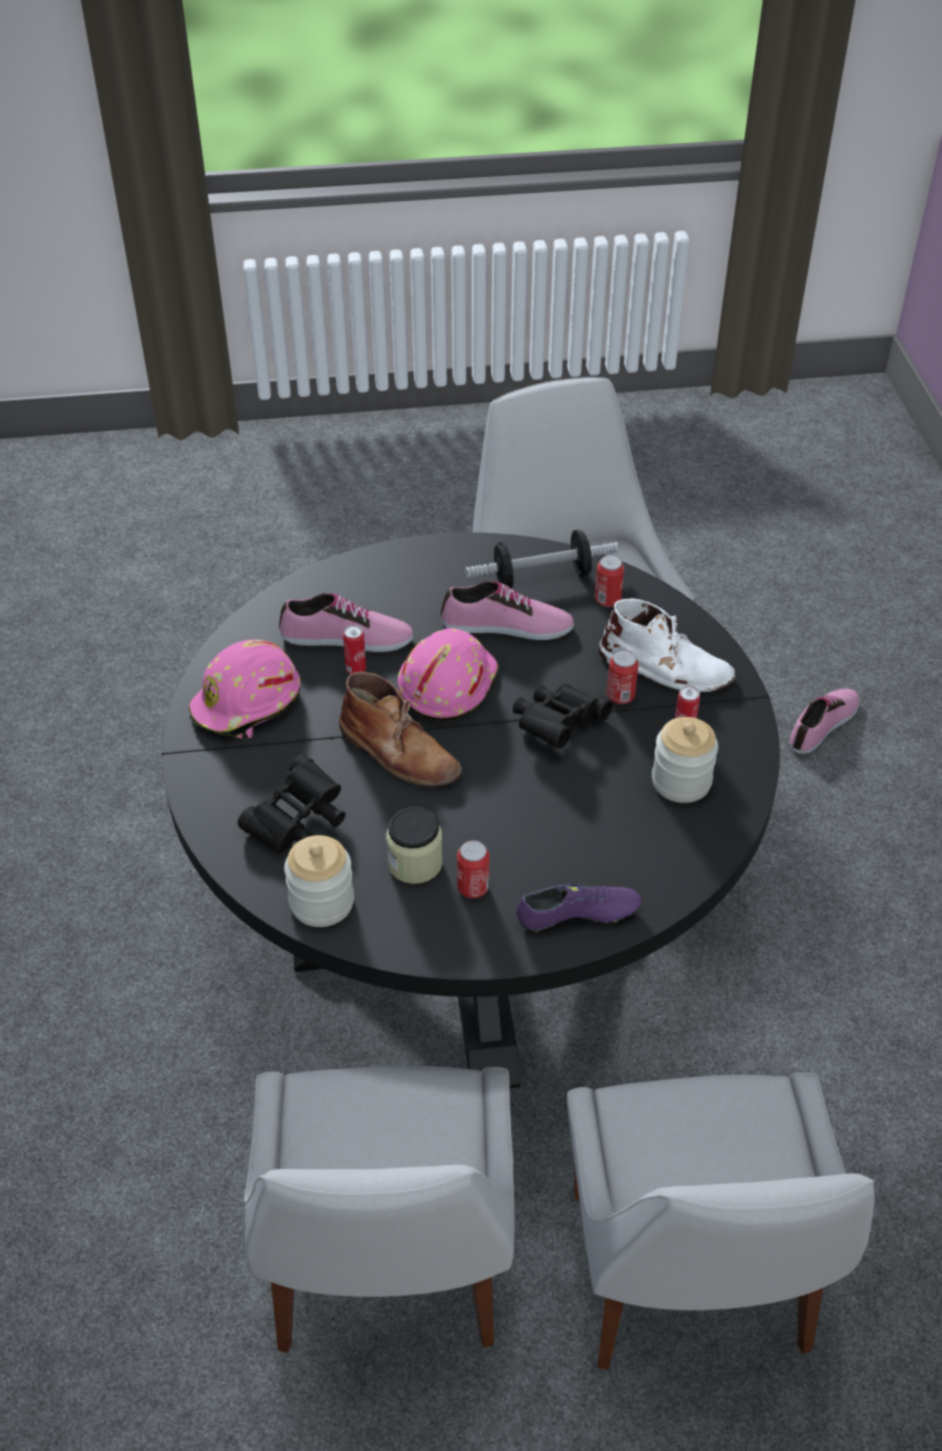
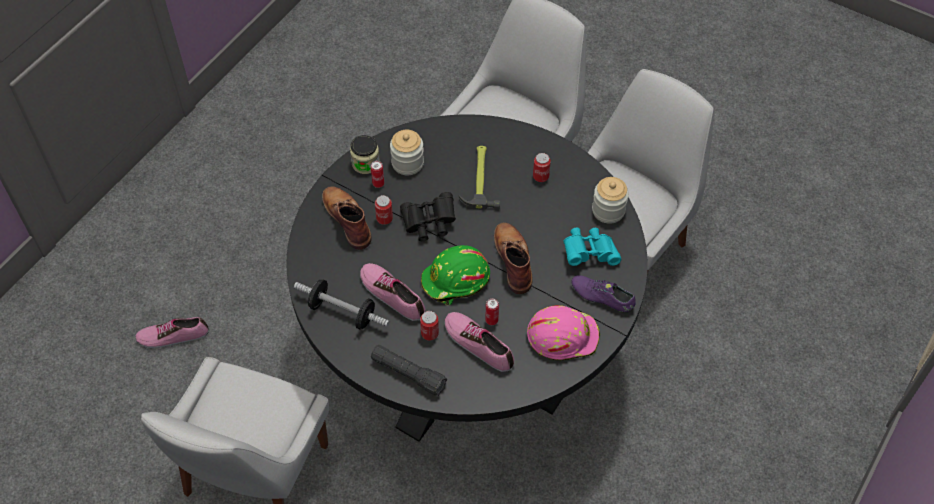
camera: 140 degrees left, 10 degrees up
black binoculars [237,754,346,854] -> turquoise binoculars [563,228,621,266]
jar [386,807,443,884] -> jar moved to [350,135,380,174]
pink hard hat [398,628,498,721] -> green hard hat [421,245,490,305]
purple shoe [517,881,642,932] -> purple shoe moved to [572,275,636,313]
can [595,555,624,607] -> can moved to [420,311,439,341]
white boot [599,598,735,693] -> brown boot [322,186,372,250]
none -> black flashlight [371,345,447,396]
none -> hammer [459,146,500,210]

